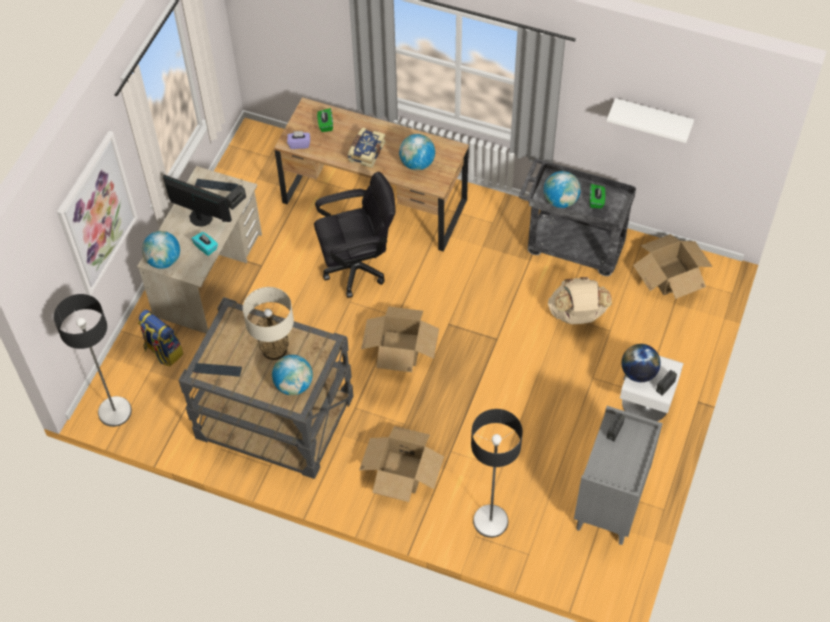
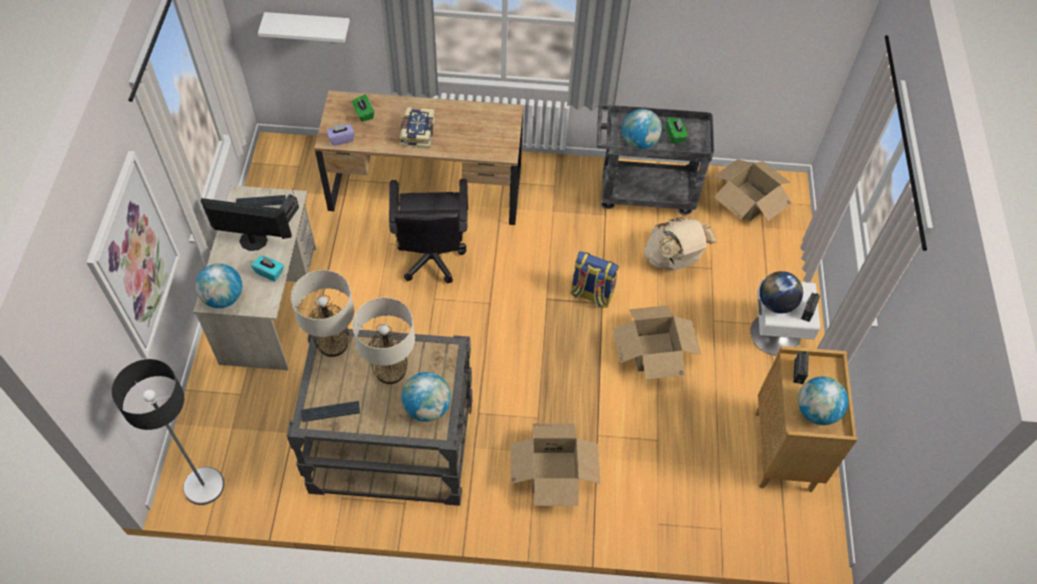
camera: 20 degrees left, 0 degrees up
backpack [138,310,183,366] -> backpack moved to [570,251,619,308]
black office chair [314,172,395,298] -> black office chair turned 120 degrees clockwise [389,179,468,283]
cardboard box [361,307,439,372] -> cardboard box moved to [613,305,701,380]
globe [399,134,435,170] -> globe moved to [798,377,849,425]
floor lamp [471,409,523,538] -> none
grey cabinet [574,406,663,545] -> brown cabinet [755,346,857,492]
white shelf [607,98,694,143] -> white shelf moved to [258,12,350,43]
none -> table lamp [291,270,354,357]

